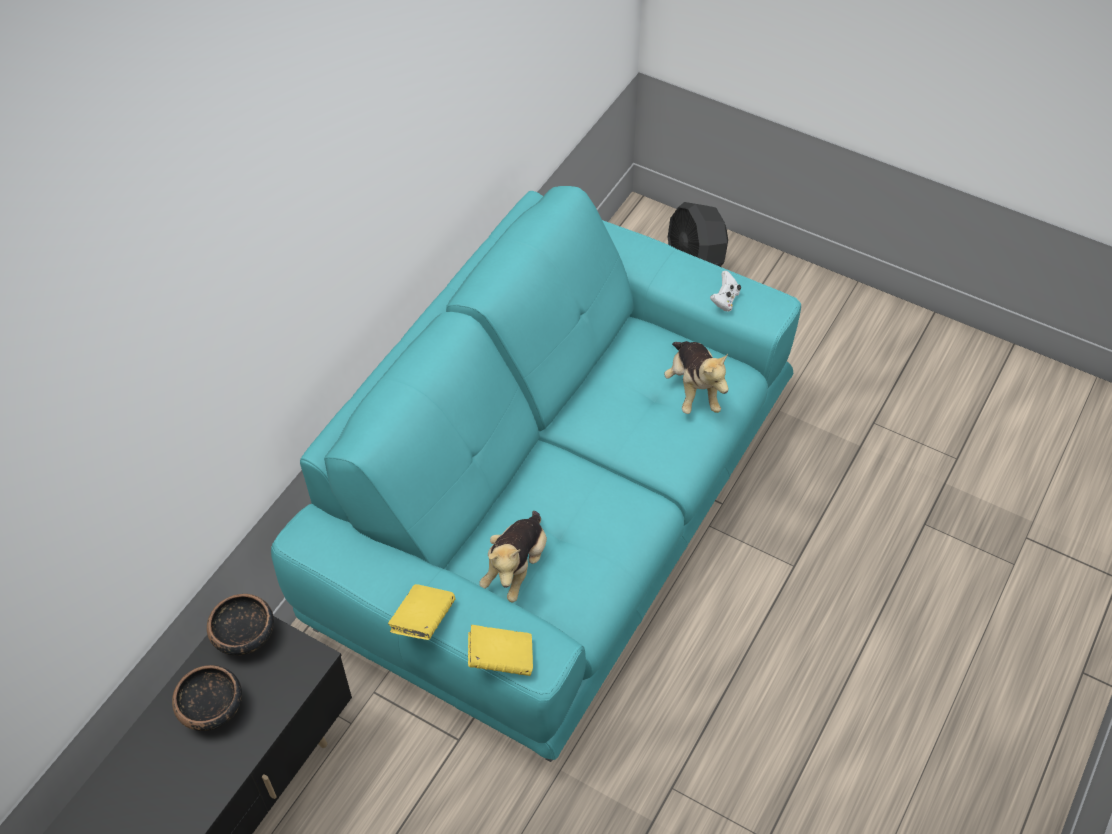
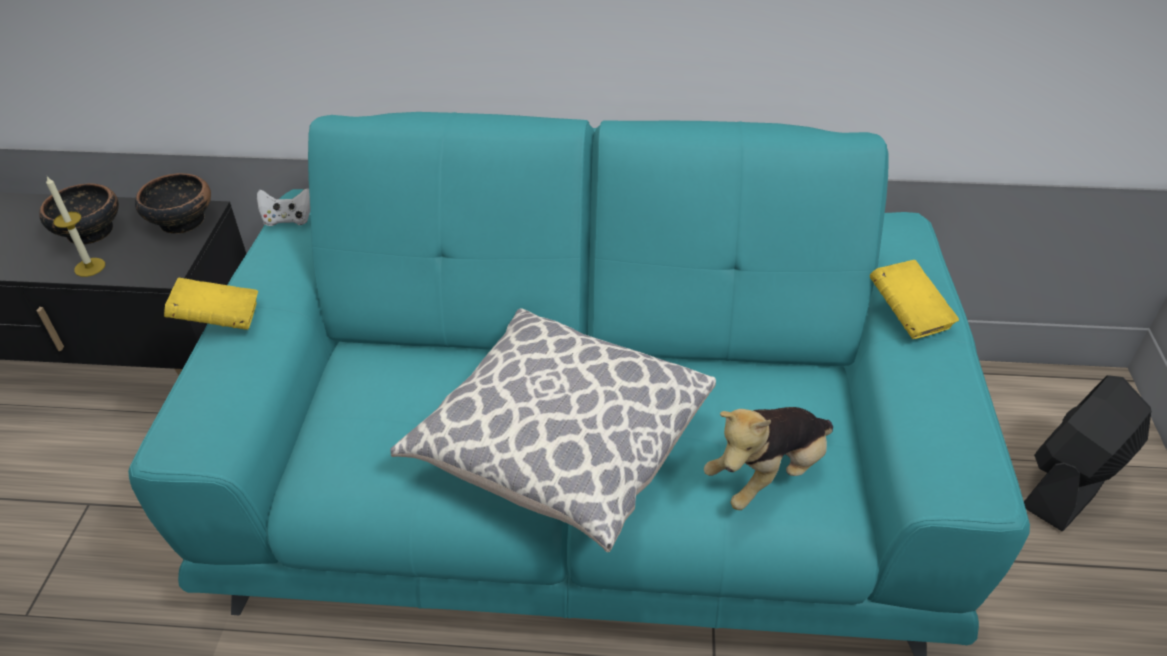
camera: 65 degrees right, 10 degrees down
yellow book [468,625,533,676] -> yellow book moved to [870,260,959,339]
plush toy [479,511,547,602] -> none
white game controller [710,271,741,312] -> white game controller moved to [257,188,310,226]
none -> candle [46,175,105,277]
none -> pillow [390,308,716,552]

